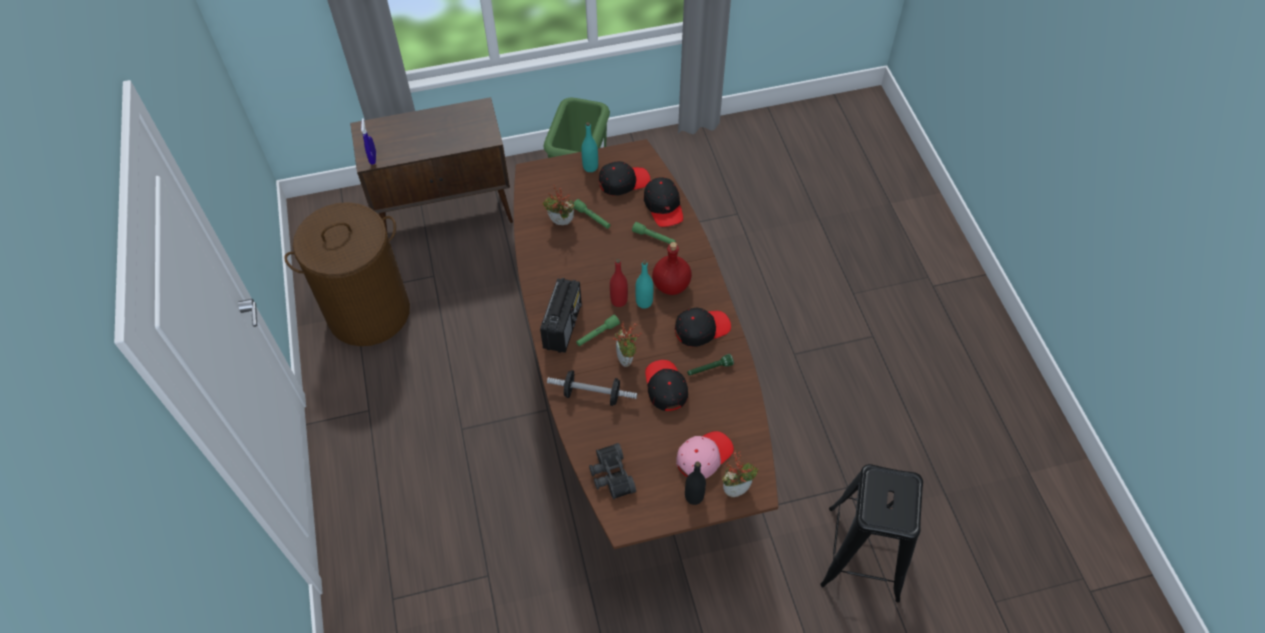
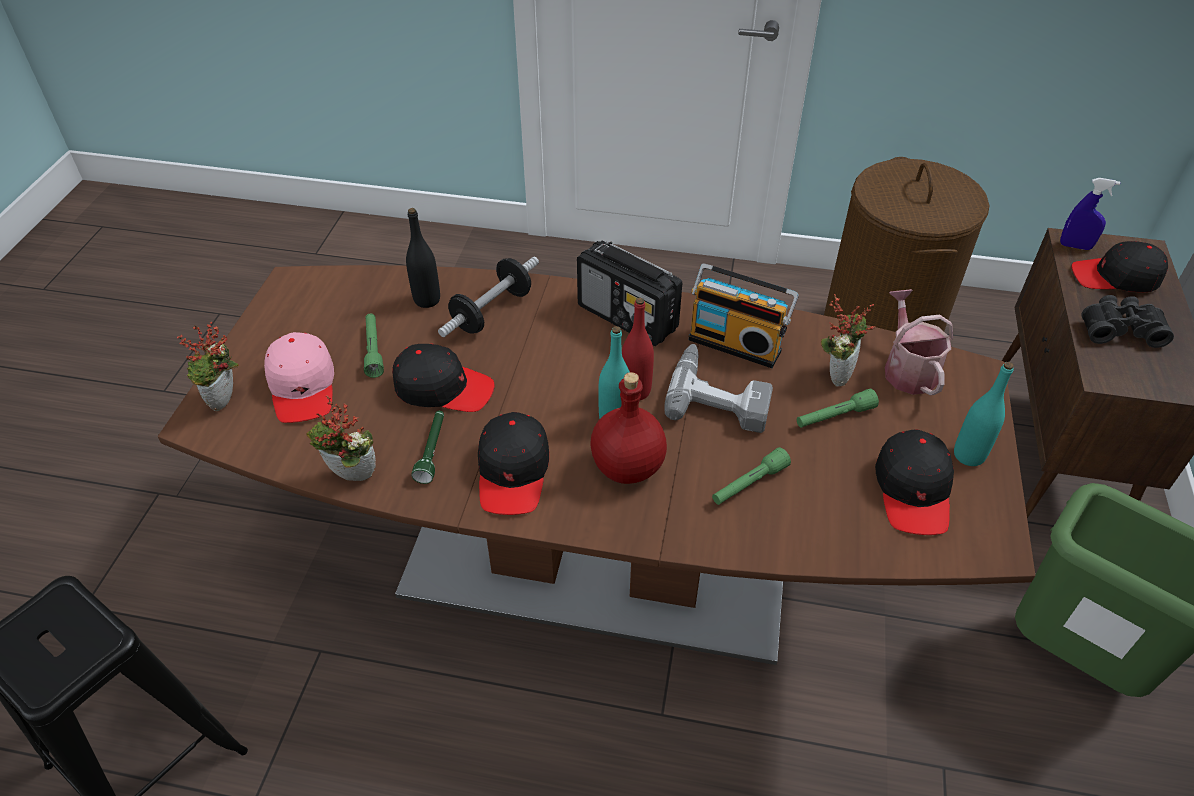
camera: 115 degrees right, 10 degrees down
green flashlight [576,315,620,346] -> green flashlight moved to [364,314,384,378]
black binoculars [589,443,636,499] -> black binoculars moved to [1082,295,1174,348]
potted plant [612,321,642,367] -> potted plant moved to [306,395,376,481]
black cap [644,177,683,227] -> black cap moved to [1072,241,1168,292]
black bottle [685,461,706,505] -> black bottle moved to [406,208,440,308]
none -> power drill [664,344,773,433]
none -> radio [688,263,799,368]
none -> watering can [885,289,953,395]

